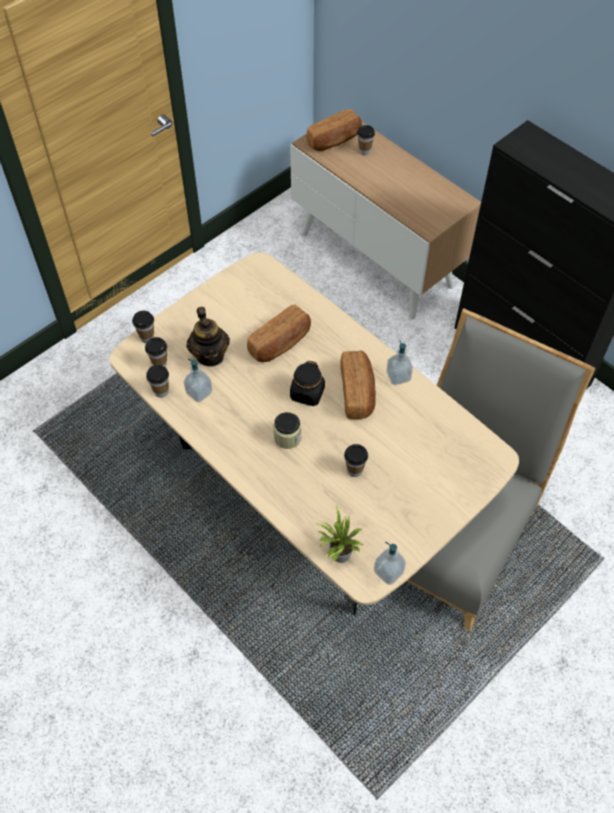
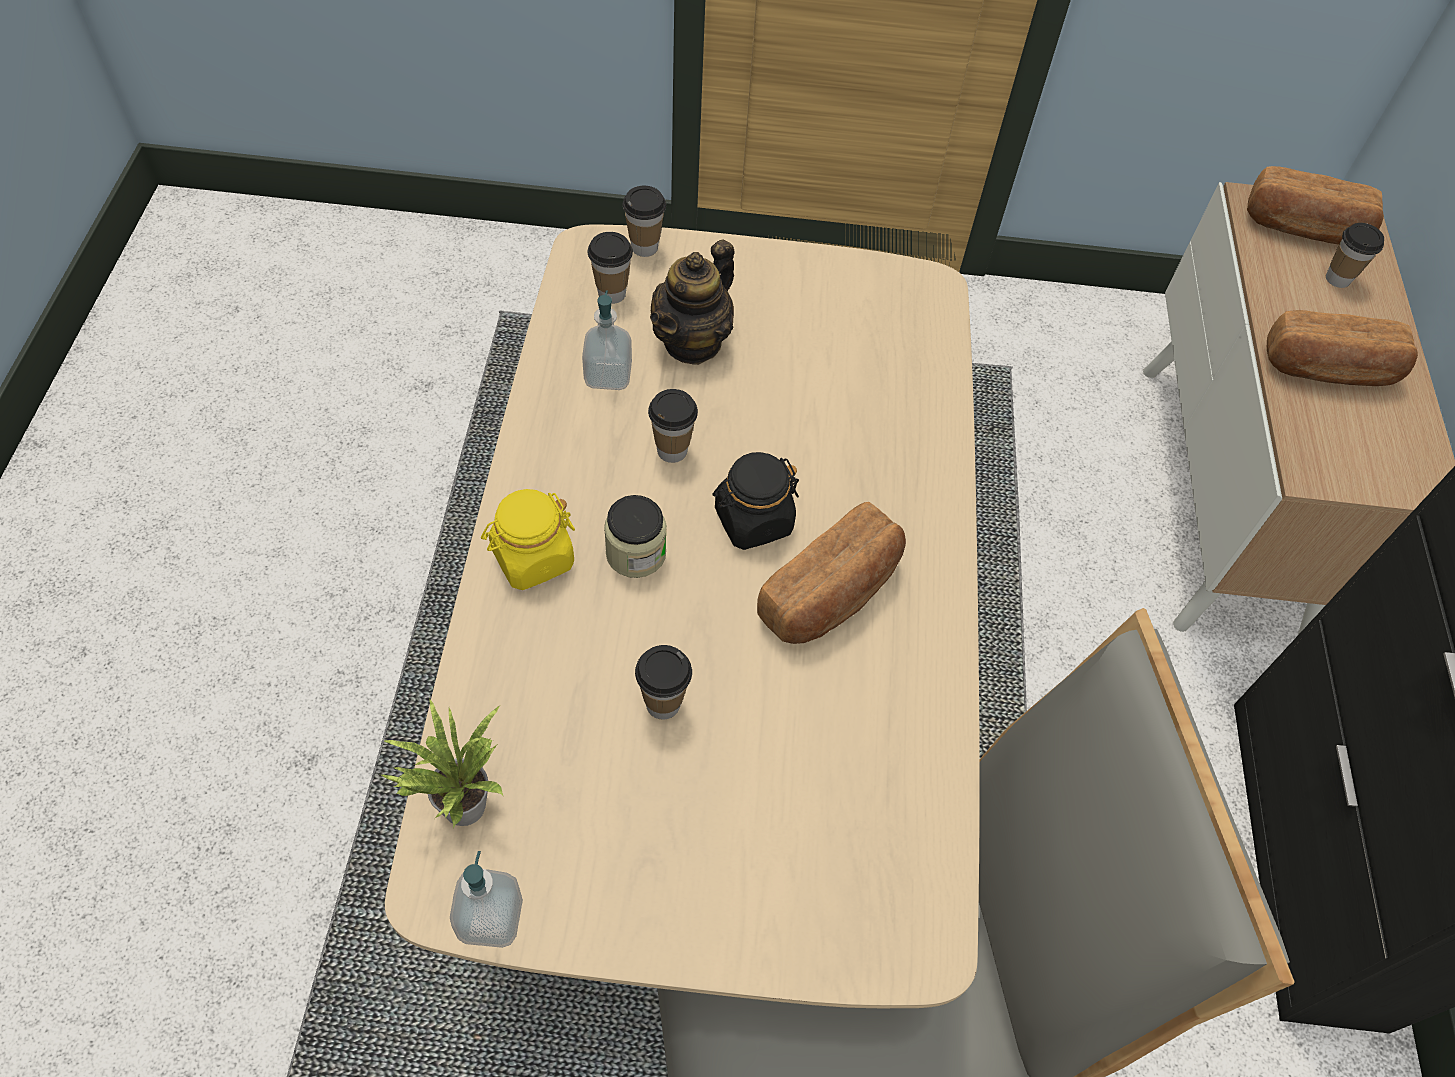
camera: 45 degrees right, 0 degrees up
cup [146,365,169,398] -> cup moved to [648,389,698,463]
bread [247,305,311,362] -> bread moved to [1267,310,1418,386]
soap dispenser [386,341,413,385] -> none
none -> yellow jar [481,489,575,590]

